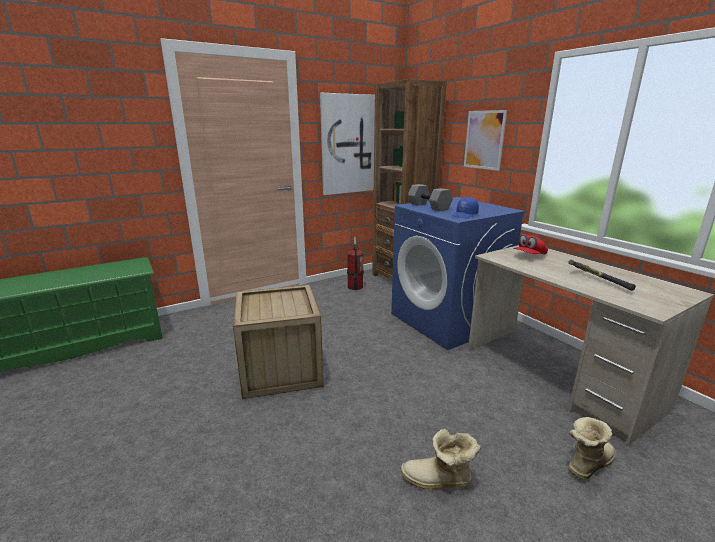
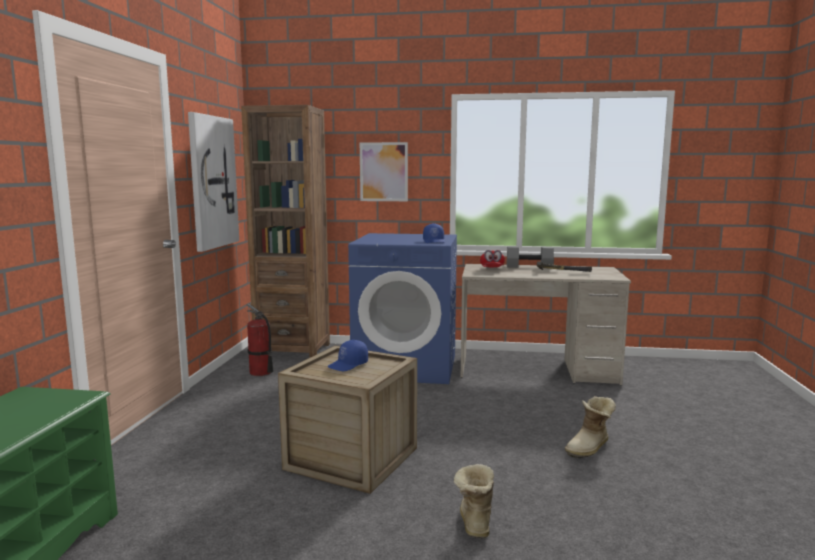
camera: 50 degrees left, 10 degrees down
grey dumbbell [408,184,453,211] -> grey dumbbell moved to [507,246,554,268]
boot [568,417,616,480] -> boot moved to [454,464,494,538]
none -> blue cap [328,340,368,371]

